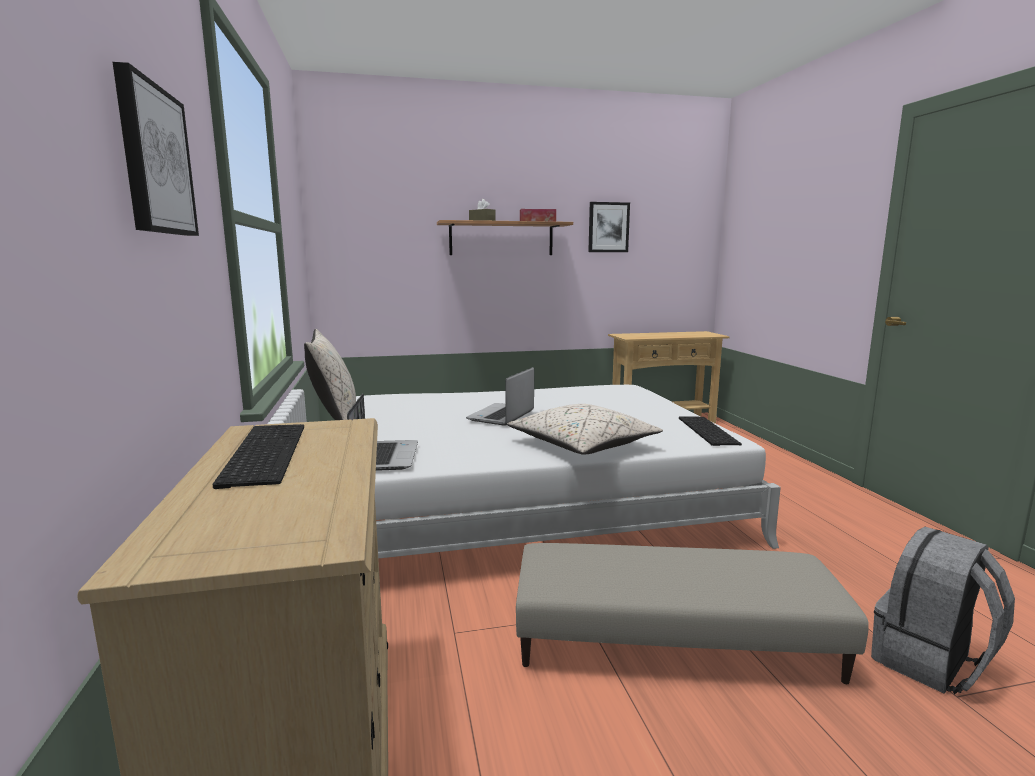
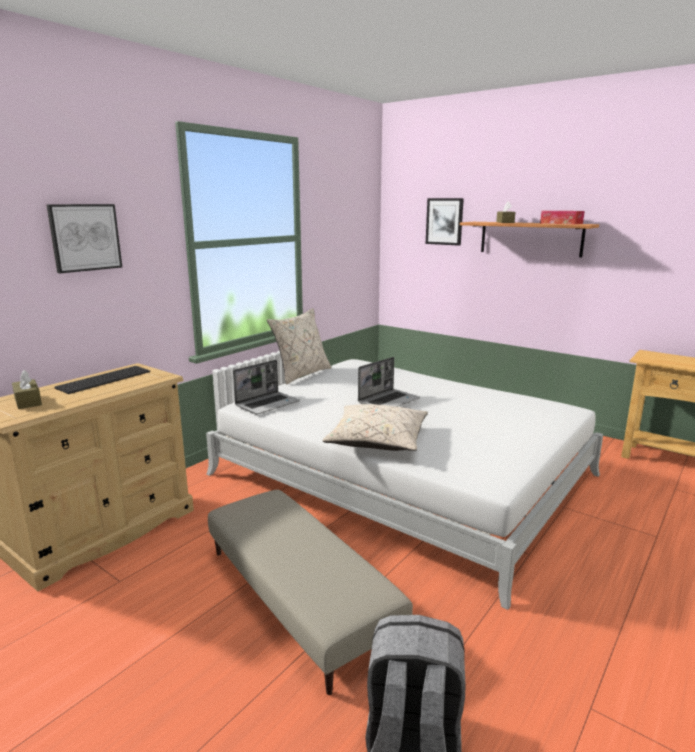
camera: 50 degrees right, 5 degrees up
laptop [466,367,534,426] -> laptop turned 150 degrees clockwise [358,357,420,407]
picture [588,202,630,252] -> picture moved to [426,198,464,246]
keyboard [679,416,742,446] -> none
none -> brown tissue box [12,370,42,409]

